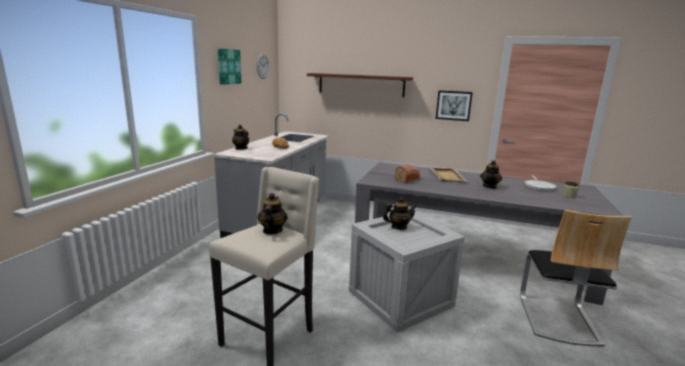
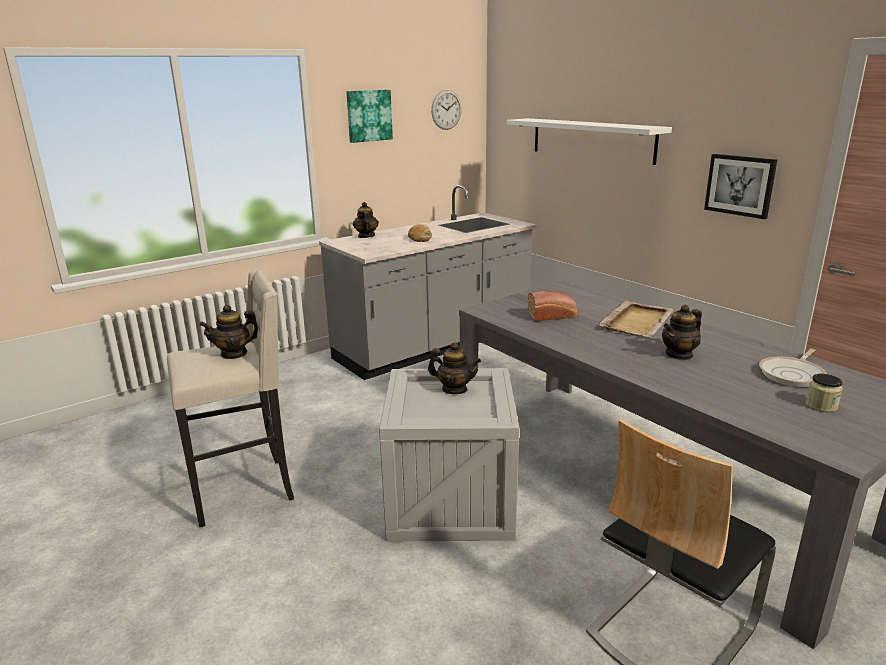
camera: 35 degrees right, 5 degrees up
teapot [258,193,288,234] -> teapot turned 150 degrees counterclockwise [199,305,258,359]
brown shelf [307,73,413,97] -> white shelf [507,118,672,165]

